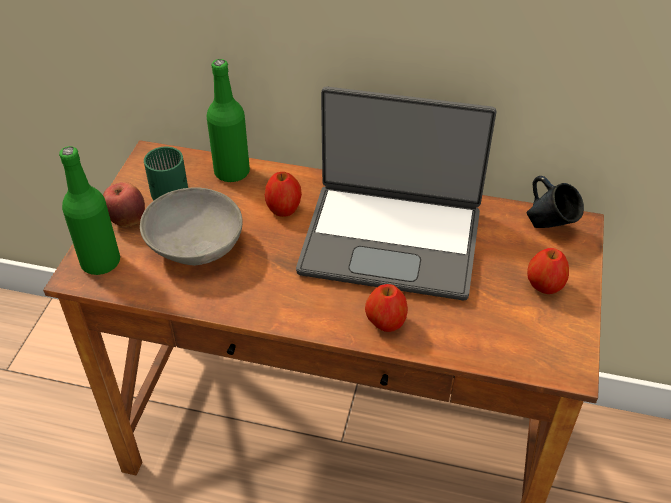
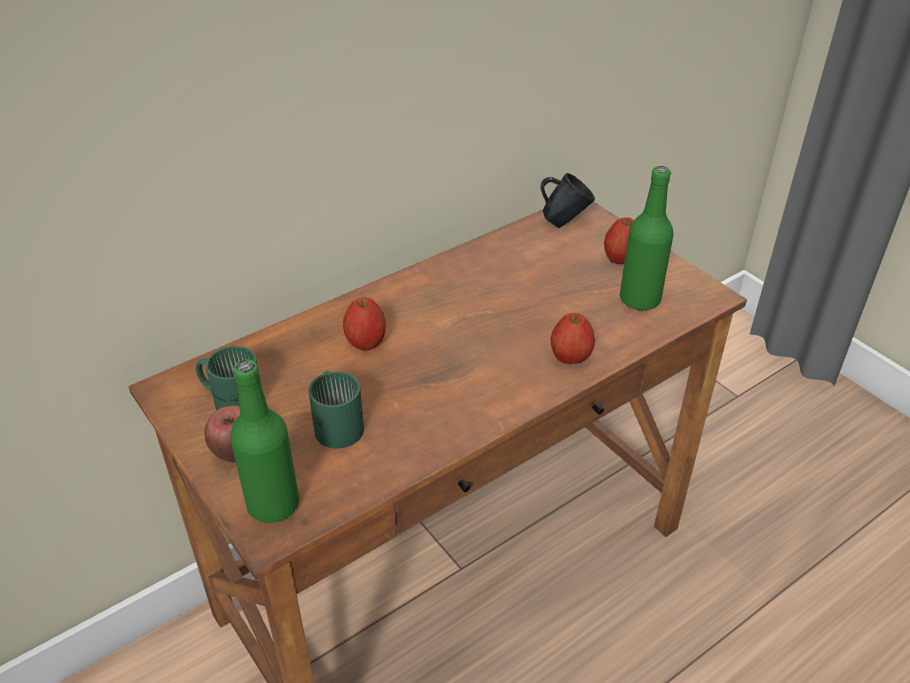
camera: 50 degrees left, 5 degrees down
grey bowl [140,187,243,266] -> green mug [308,371,364,449]
green bottle [207,59,250,182] -> green bottle moved to [620,166,674,311]
laptop [296,87,496,300] -> none

